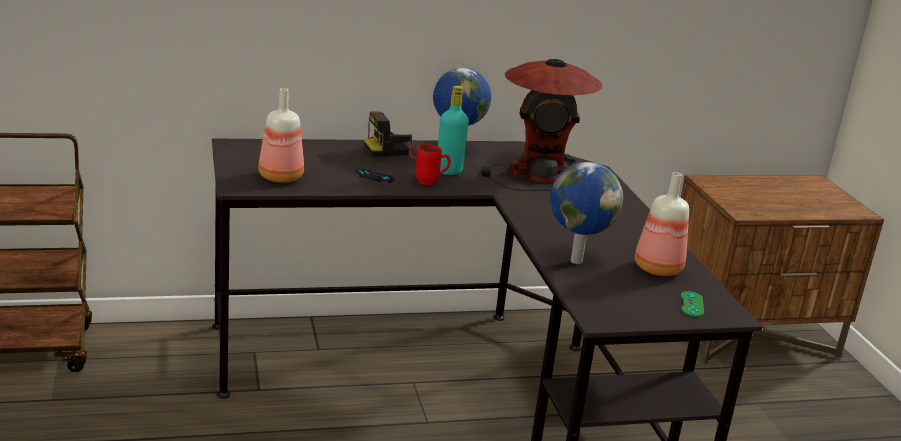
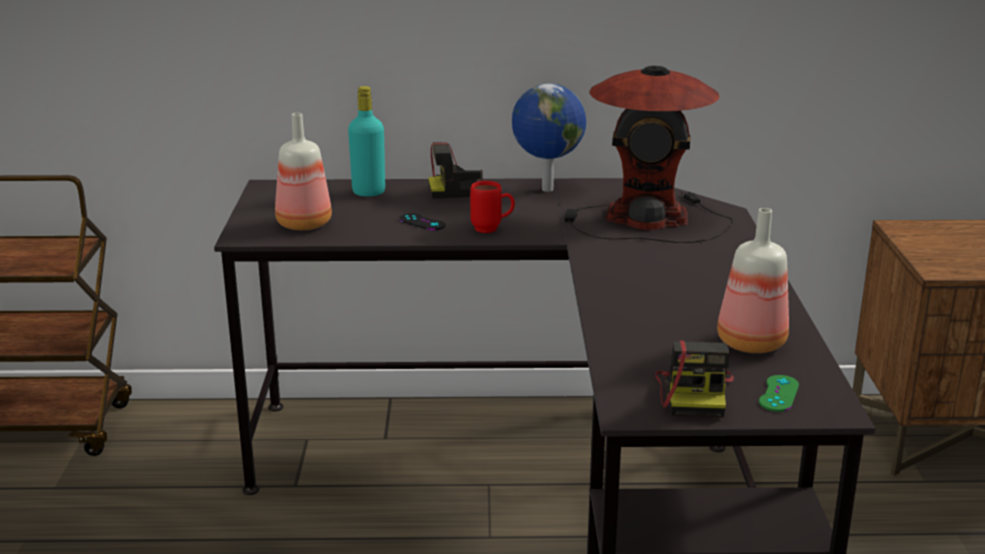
camera: 15 degrees right, 0 degrees up
turquoise bottle [438,86,469,175] -> turquoise bottle moved to [348,86,385,196]
globe [550,162,624,264] -> none
none -> camera [655,340,734,418]

